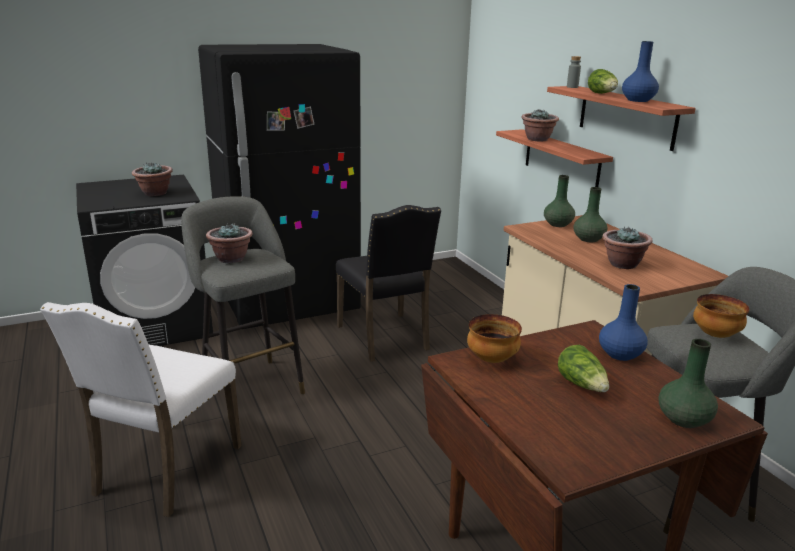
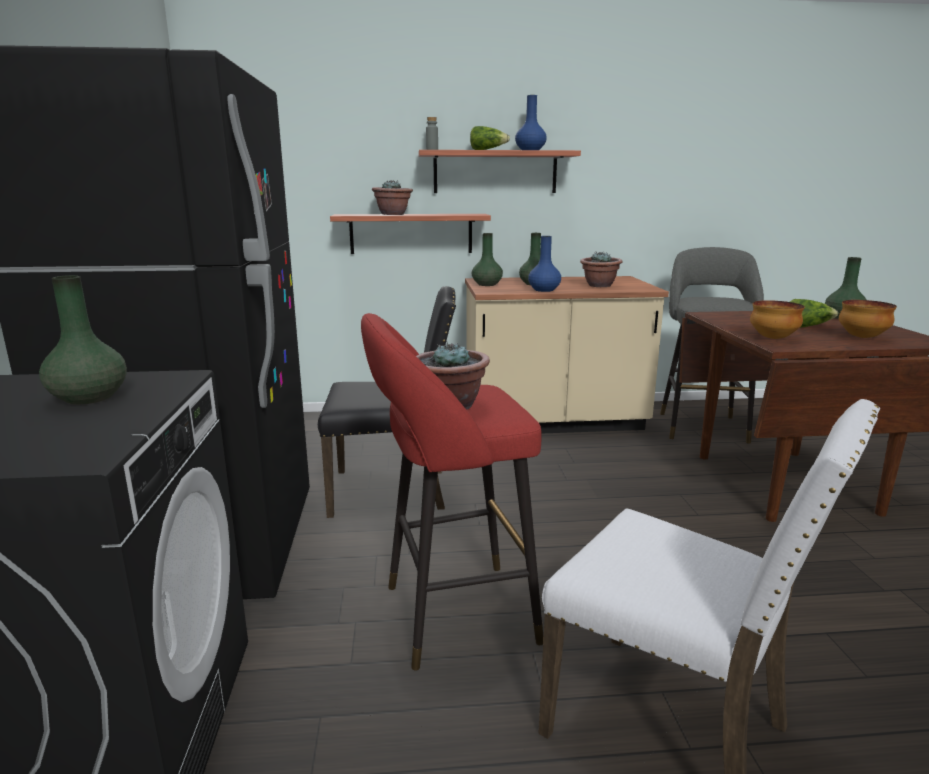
camera: 70 degrees left, 5 degrees down
potted plant [132,162,173,196] -> green vase [39,275,127,405]
grey stool [181,196,305,419] -> red stool [361,313,544,671]
blue vase [599,284,648,361] -> blue vase moved to [528,236,561,292]
bowl [693,294,749,338] -> bowl moved to [839,300,897,338]

